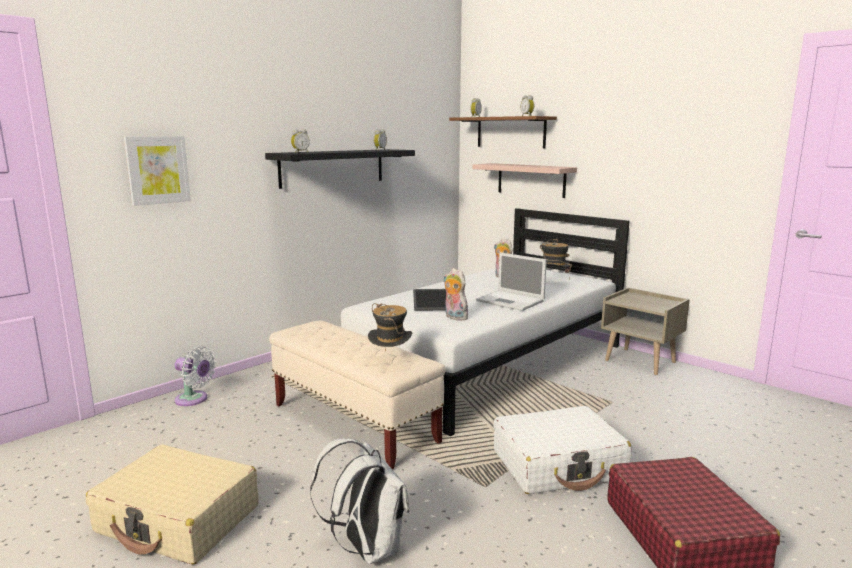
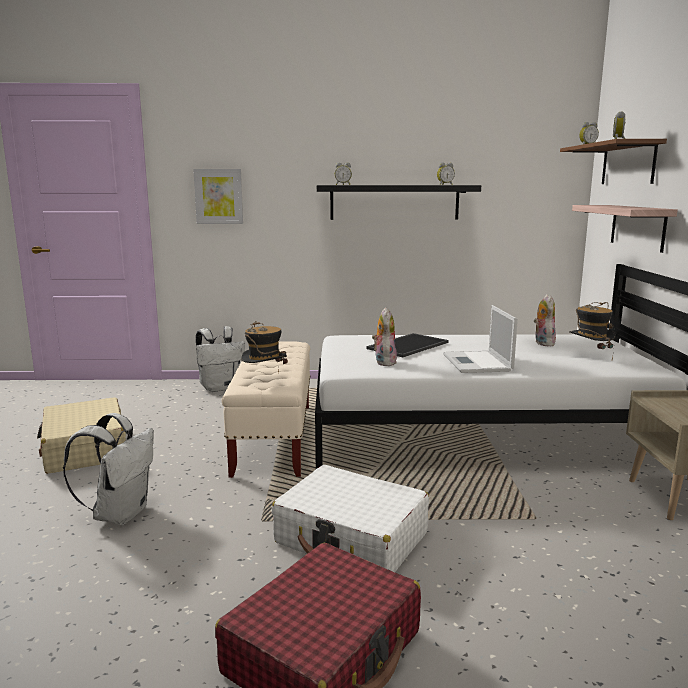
camera: 45 degrees right, 0 degrees up
white fan [174,346,216,406] -> white backpack [196,326,245,392]

